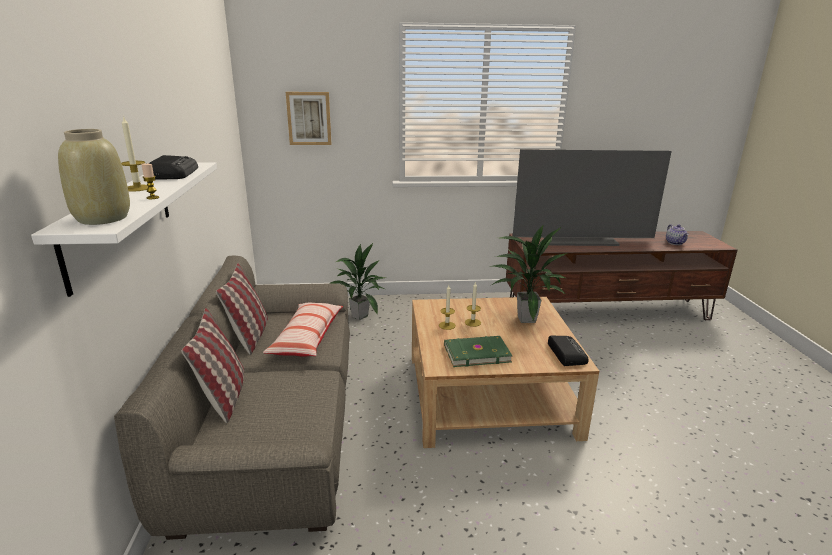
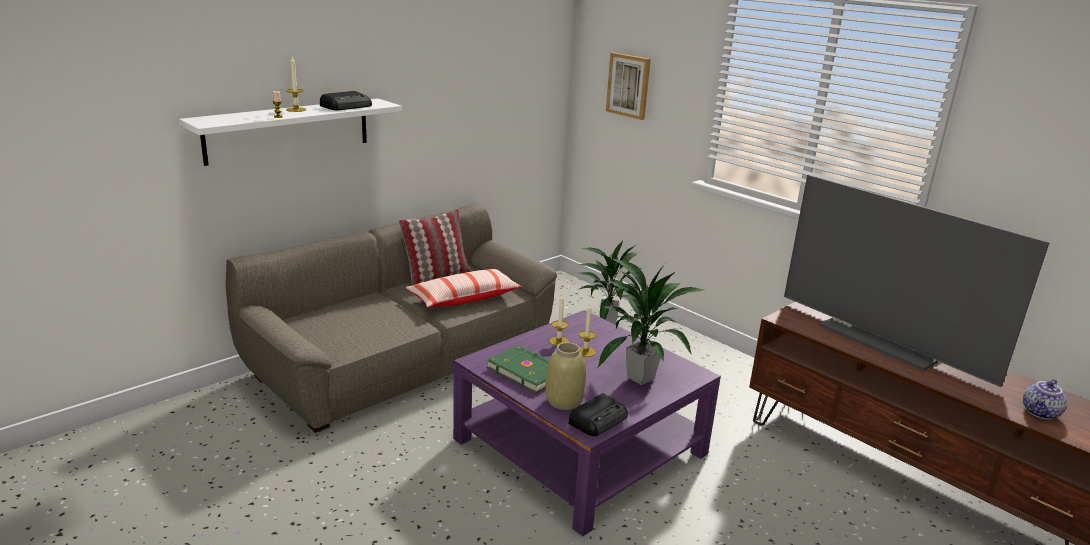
camera: 50 degrees right, 0 degrees up
beige vase [58,129,130,225] -> beige vase moved to [546,342,586,410]
pillow [181,308,244,423] -> none
beige coffee table [412,297,599,448] -> purple coffee table [453,310,721,536]

